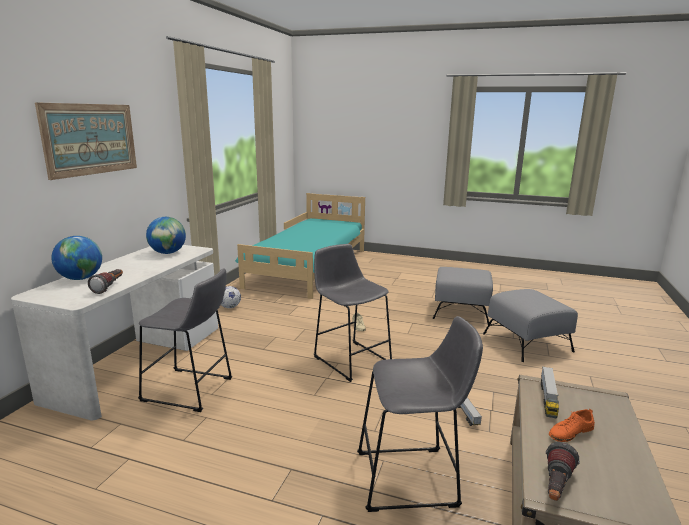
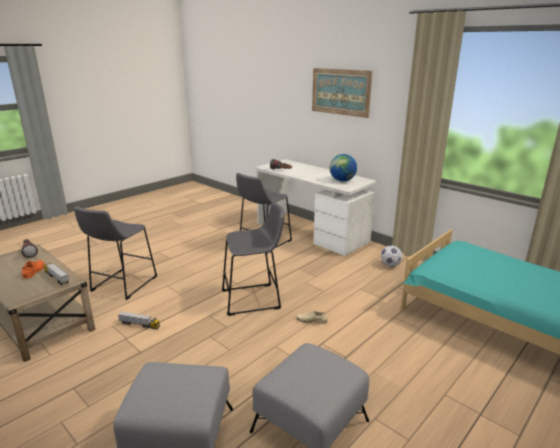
camera: 115 degrees right, 5 degrees up
globe [51,236,102,280] -> none

